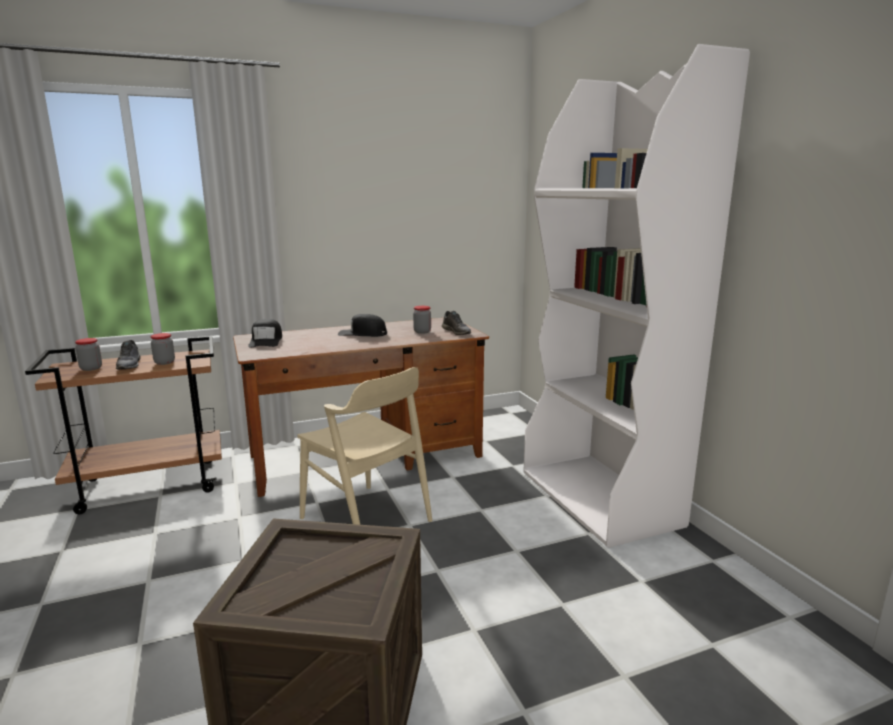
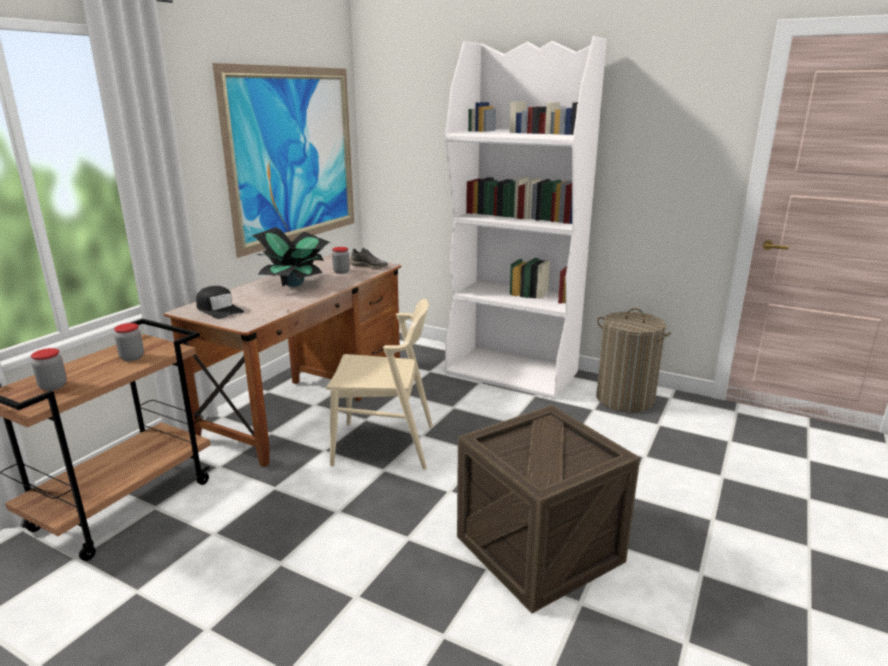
camera: 40 degrees left, 5 degrees up
grey shoe [116,340,141,369] -> none
black cap [338,314,387,337] -> potted plant [252,227,331,287]
none -> picture [212,63,354,258]
none -> laundry basket [596,308,671,412]

